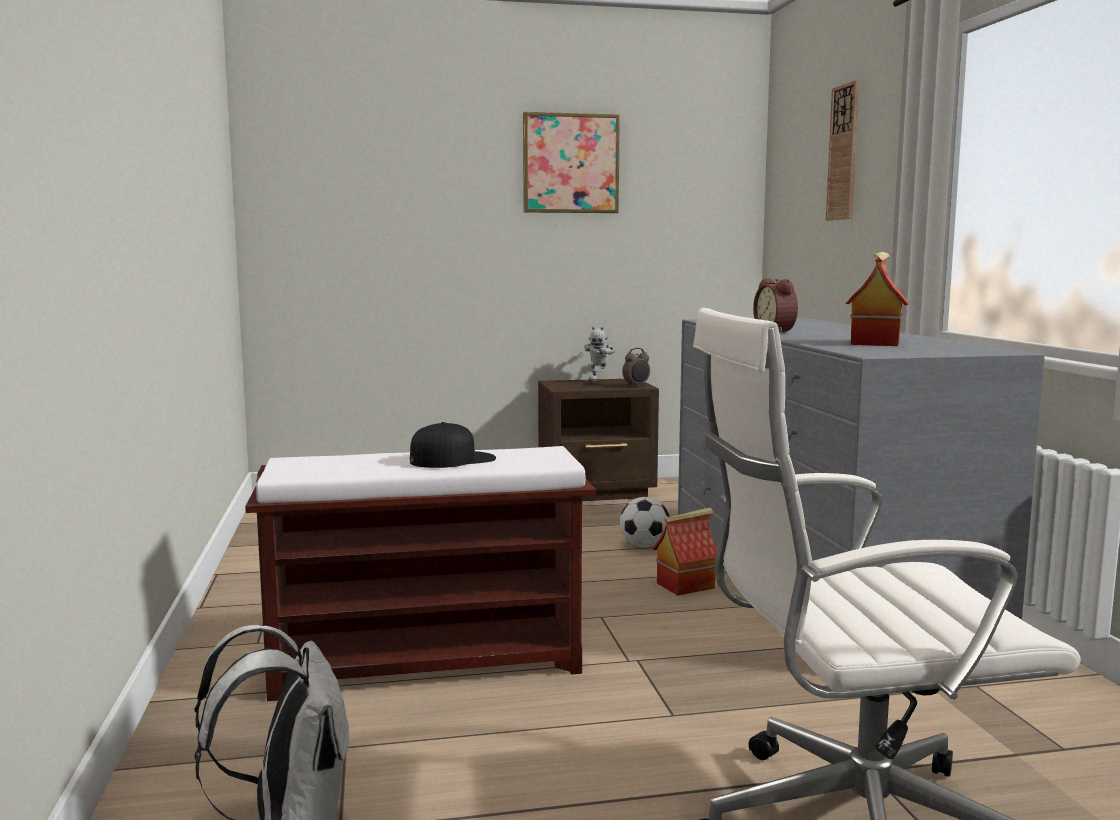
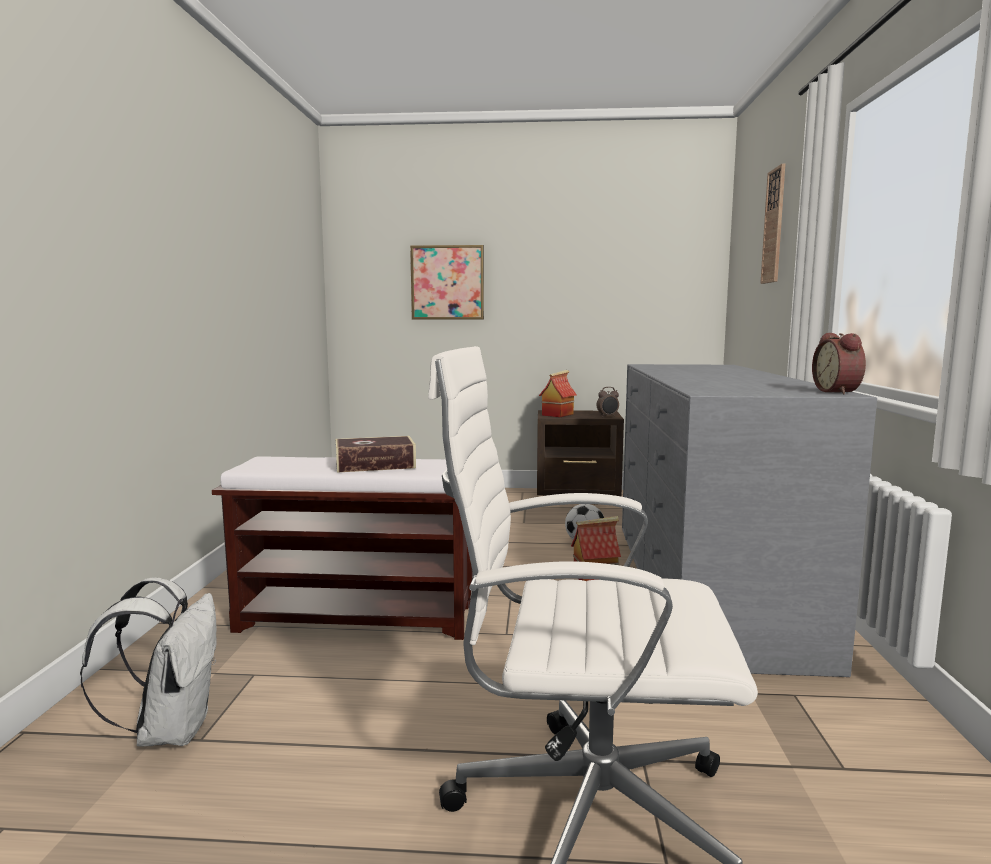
camera: 15 degrees right, 0 degrees up
black cap [410,422,496,468] -> book [336,436,416,473]
picture [523,112,620,213] -> picture moved to [410,245,484,320]
toy robot [585,326,614,381] -> none
alarm clock [753,278,798,334] -> alarm clock moved to [812,333,866,394]
toy house [845,251,909,346] -> toy house moved to [539,370,577,417]

